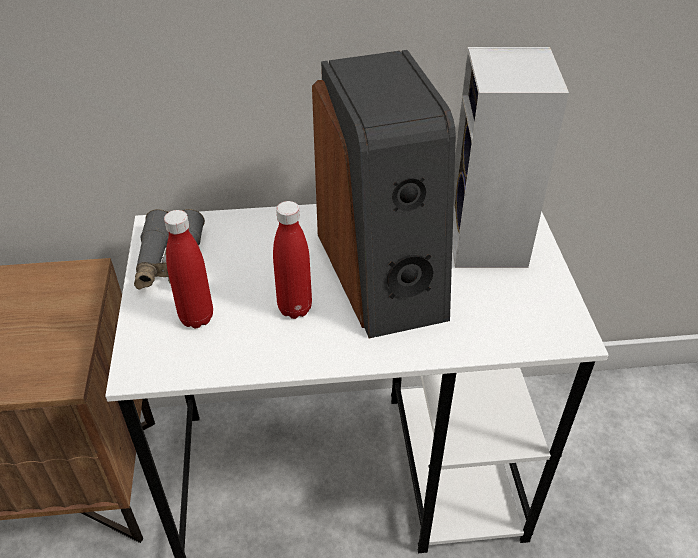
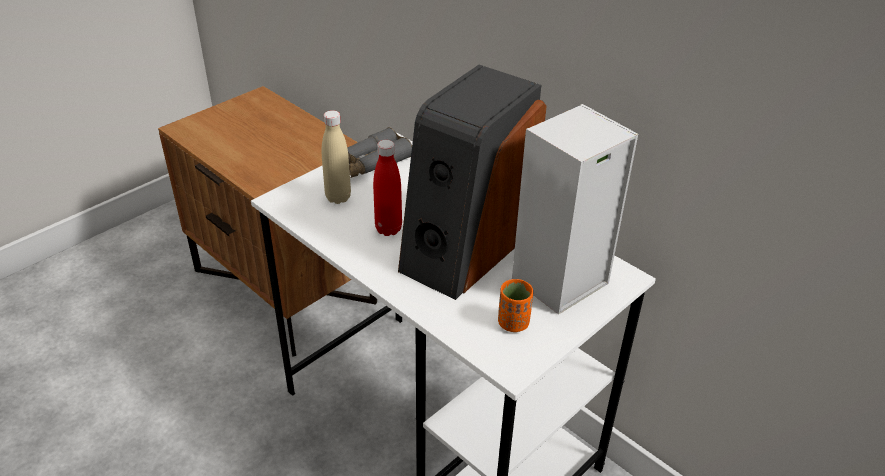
camera: 50 degrees right, 5 degrees down
red bottle [164,210,213,328] -> beige bottle [322,110,351,204]
none -> orange cup [498,279,533,332]

